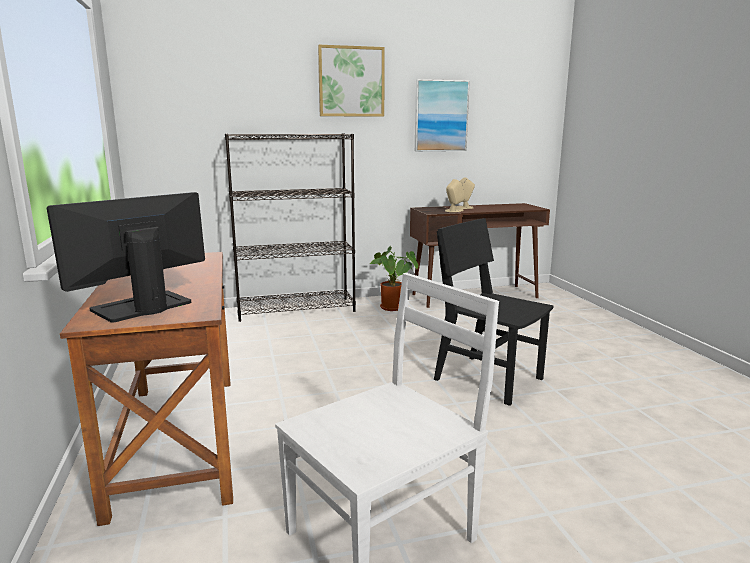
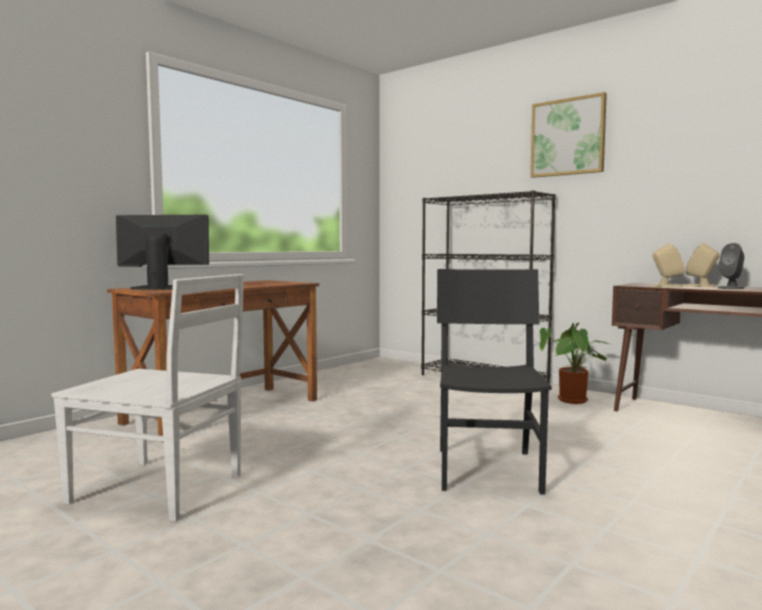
camera: 55 degrees right, 10 degrees down
picture [415,79,470,151] -> none
none -> grey speaker [718,243,744,289]

